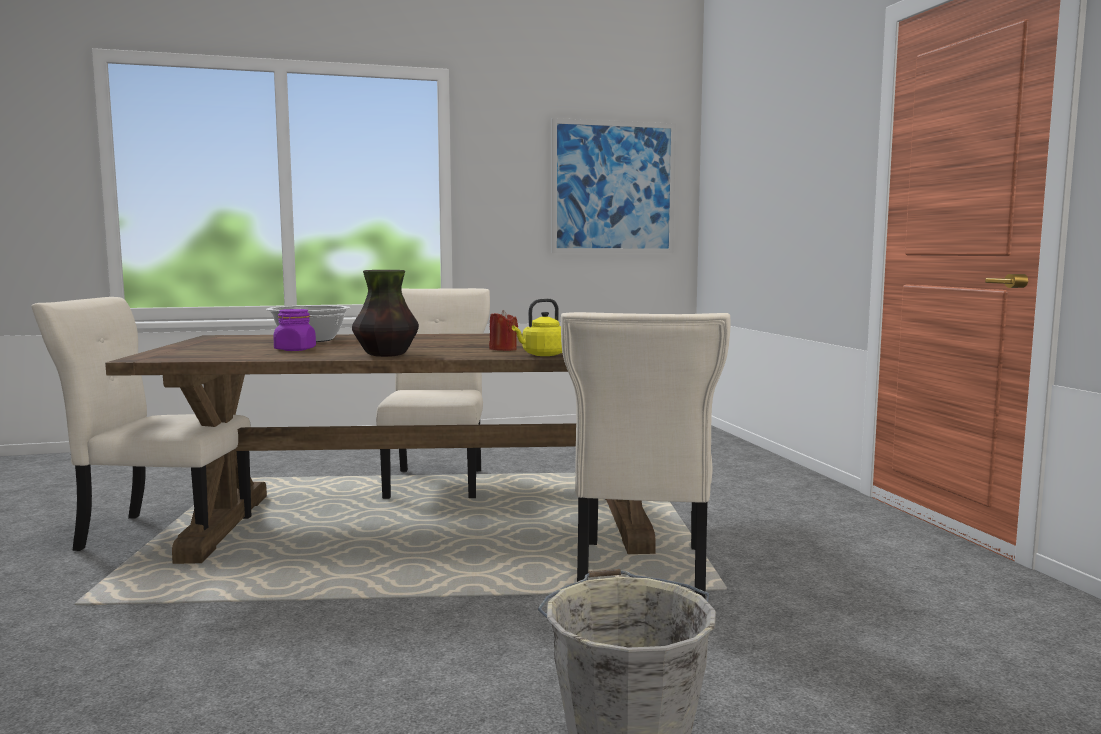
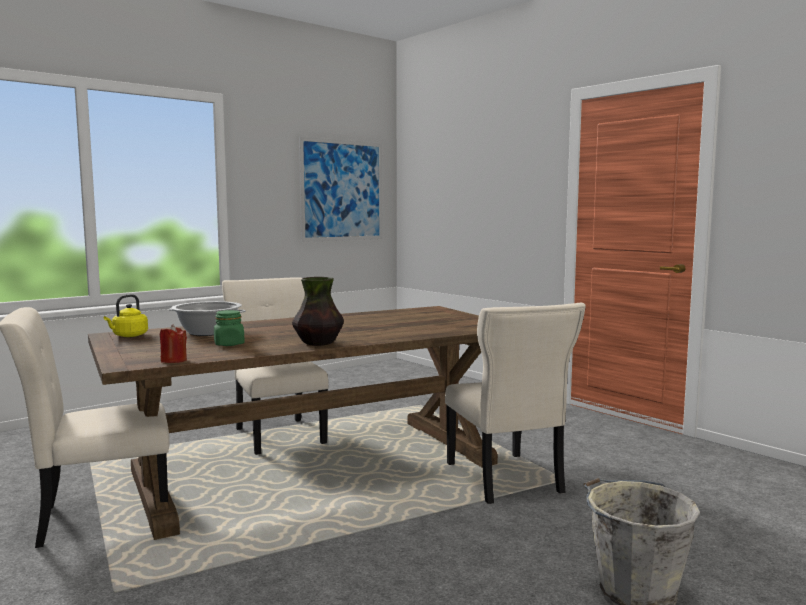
camera: 25 degrees left, 0 degrees up
purple jar [273,309,316,351] -> green jar [214,310,245,346]
red candle [489,310,518,351] -> red candle moved to [160,325,187,363]
yellow kettle [512,298,562,356] -> yellow kettle moved to [104,294,148,337]

